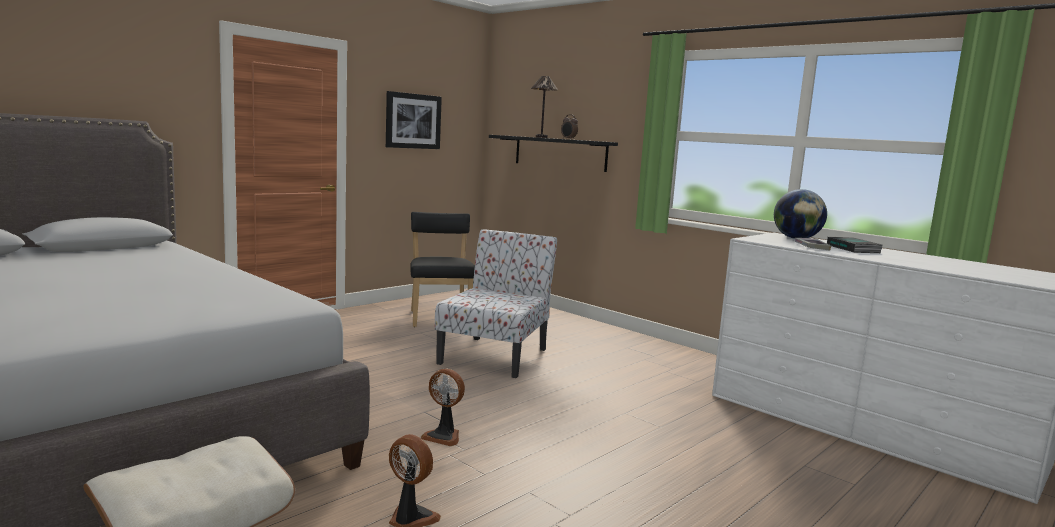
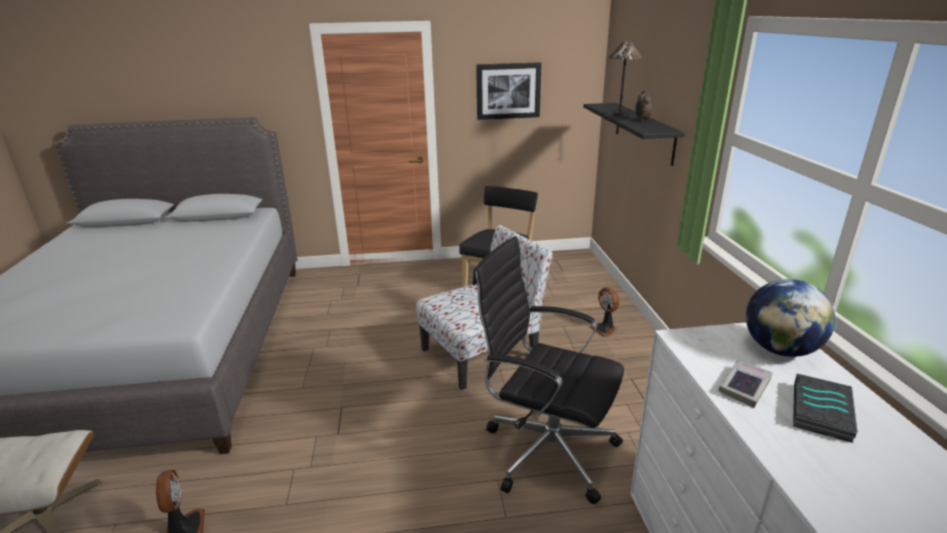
camera: 40 degrees right, 15 degrees up
fan [421,369,465,446] -> fan moved to [590,287,620,337]
none -> black office chair [473,236,624,504]

